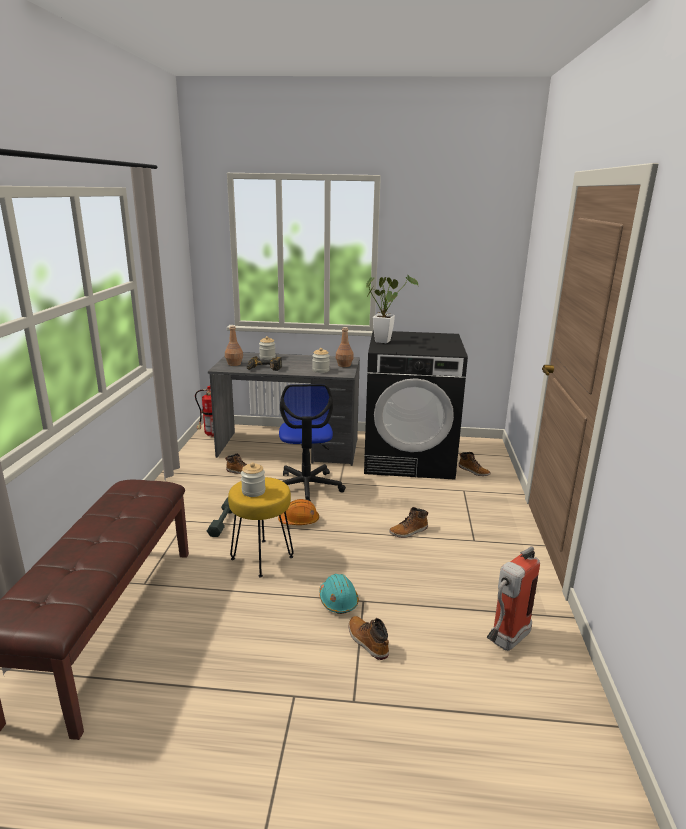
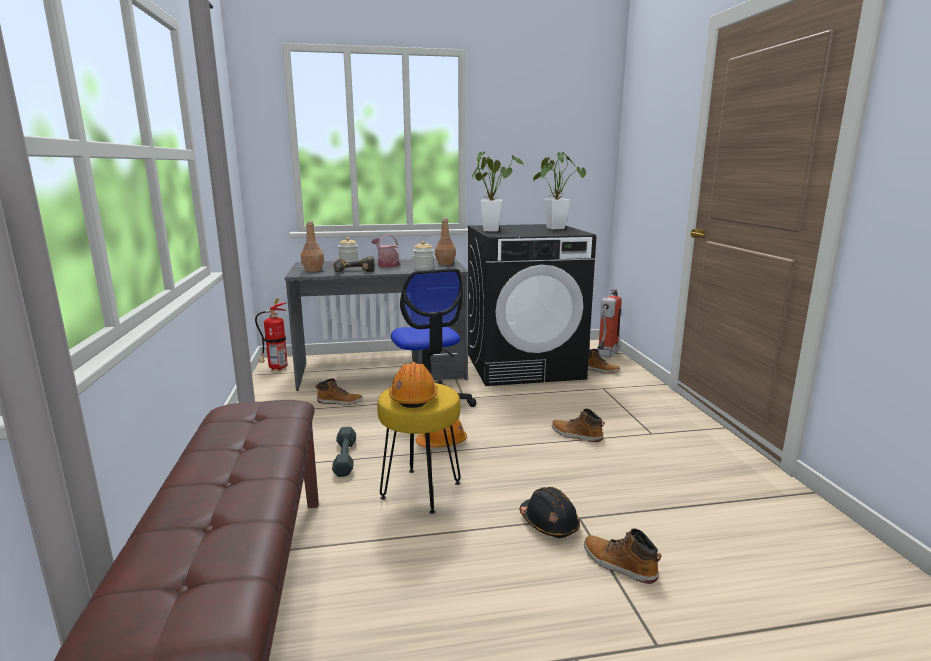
camera: 15 degrees left, 5 degrees down
jar [241,463,266,497] -> orange hard hat [389,362,438,408]
turquoise hard hat [319,574,359,614] -> black hard hat [519,487,580,538]
boot [389,507,428,538] -> boot turned 75 degrees clockwise [552,409,605,442]
fire extinguisher [486,546,540,651] -> fire extinguisher moved to [597,289,622,358]
none -> watering can [372,235,399,267]
none -> potted plant [533,152,586,229]

